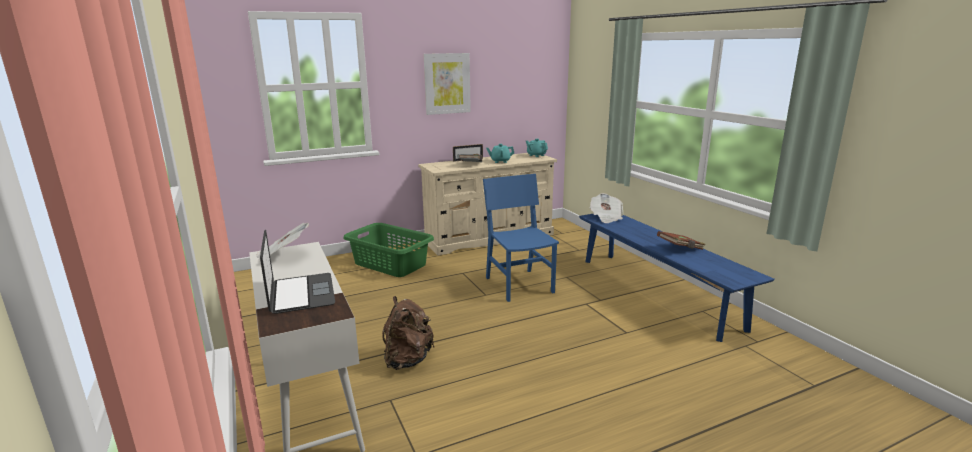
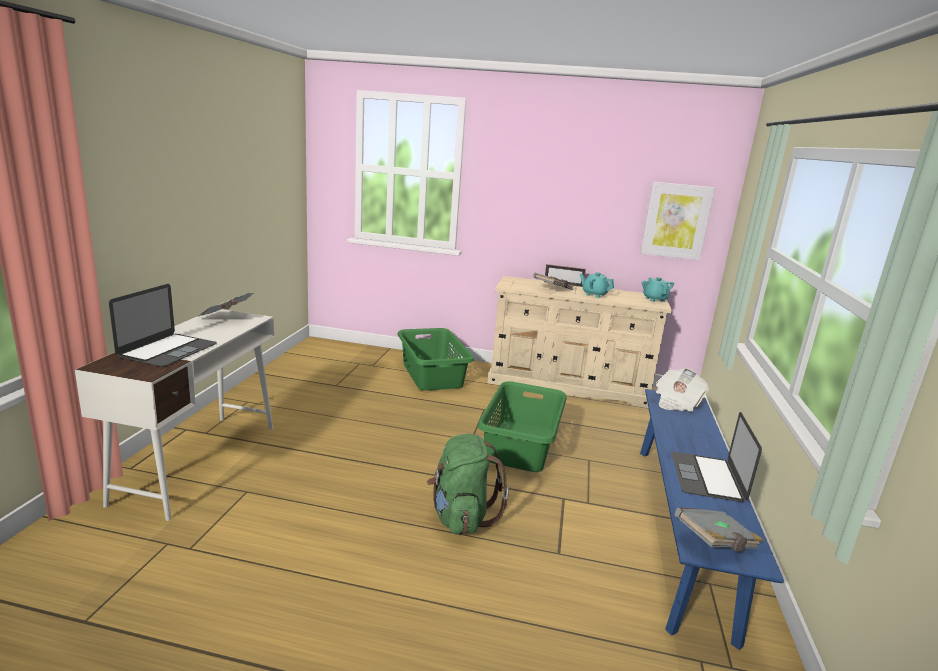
camera: 35 degrees right, 0 degrees up
brown backpack [382,296,434,370] -> none
picture [424,53,471,115] -> picture moved to [640,182,715,260]
blue chair [483,174,559,302] -> green laundry basket [478,381,567,472]
brown book [657,231,706,250] -> laptop [671,412,762,502]
none -> green backpack [427,434,509,535]
none -> grey book [675,507,764,552]

